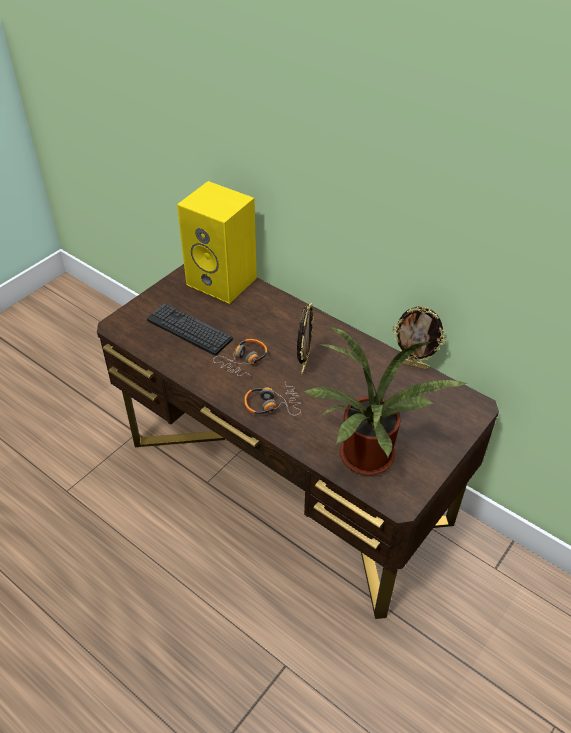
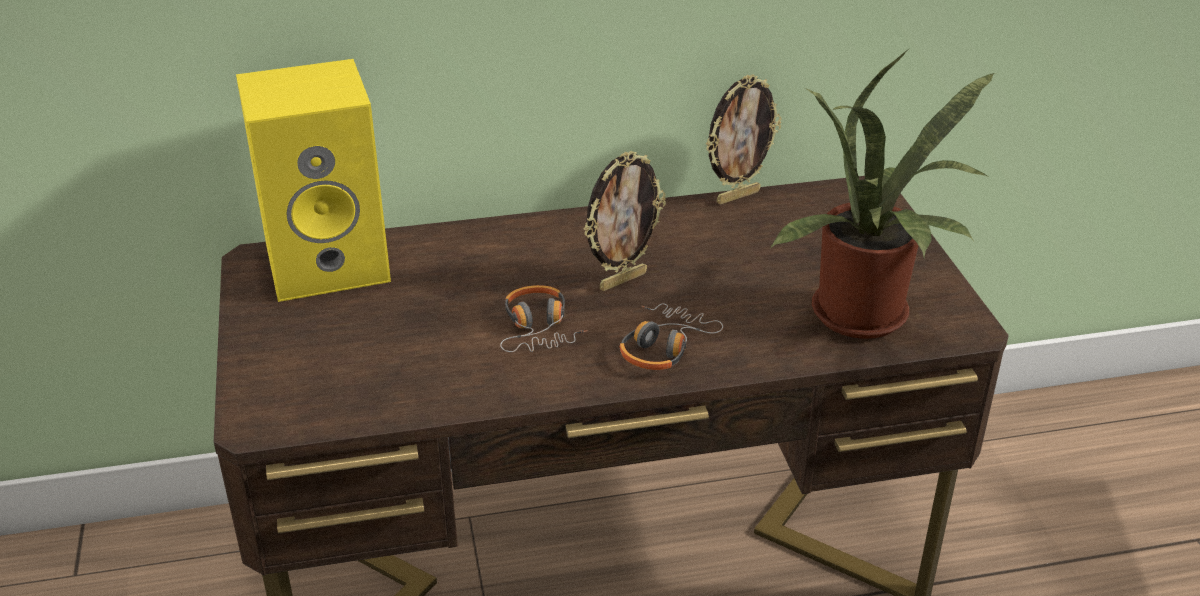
camera: 50 degrees left, 10 degrees down
keyboard [147,303,233,356] -> none
picture frame [297,303,314,376] -> picture frame turned 90 degrees clockwise [584,151,666,291]

